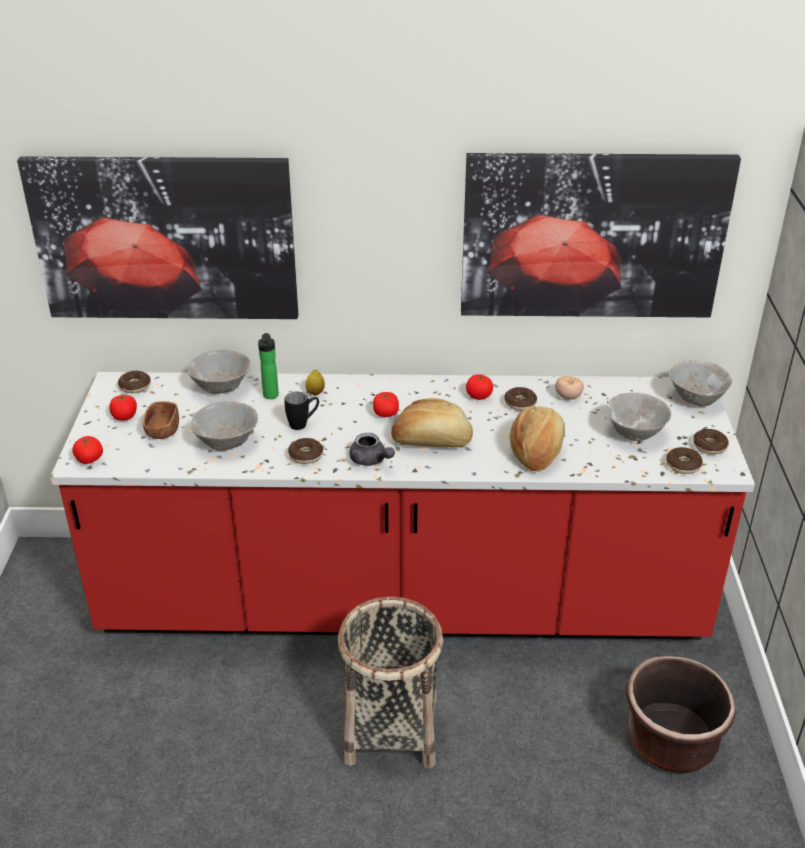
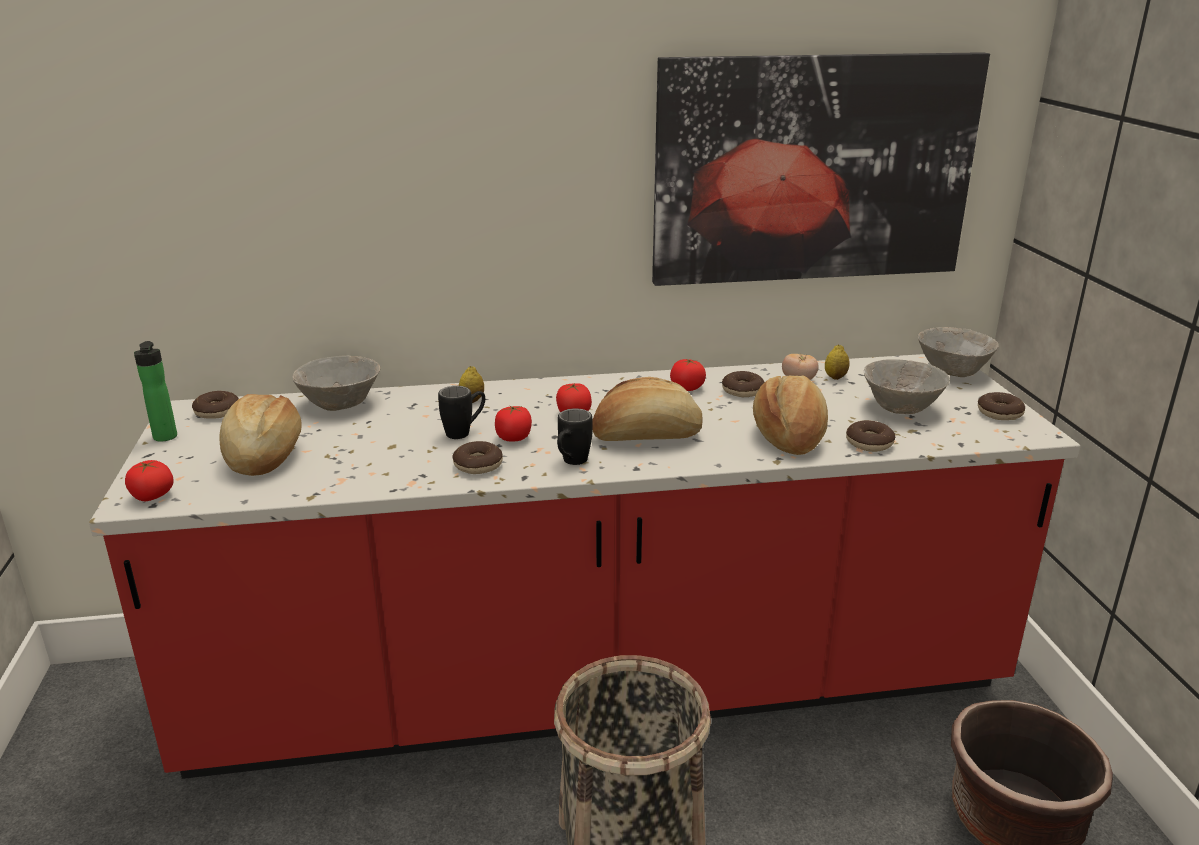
camera: 10 degrees left, 10 degrees down
picture [17,156,298,319] -> none
tomato [109,394,137,421] -> tomato moved to [495,405,532,441]
brown bowl [142,401,179,439] -> bread [219,394,302,476]
grey bowl [191,401,258,451] -> none
bottle [258,333,279,399] -> bottle moved to [134,341,177,442]
grey teapot [349,433,395,466] -> black mug [557,408,592,465]
donut [666,447,703,474] -> donut moved to [846,420,895,452]
none -> lemon [825,345,849,380]

